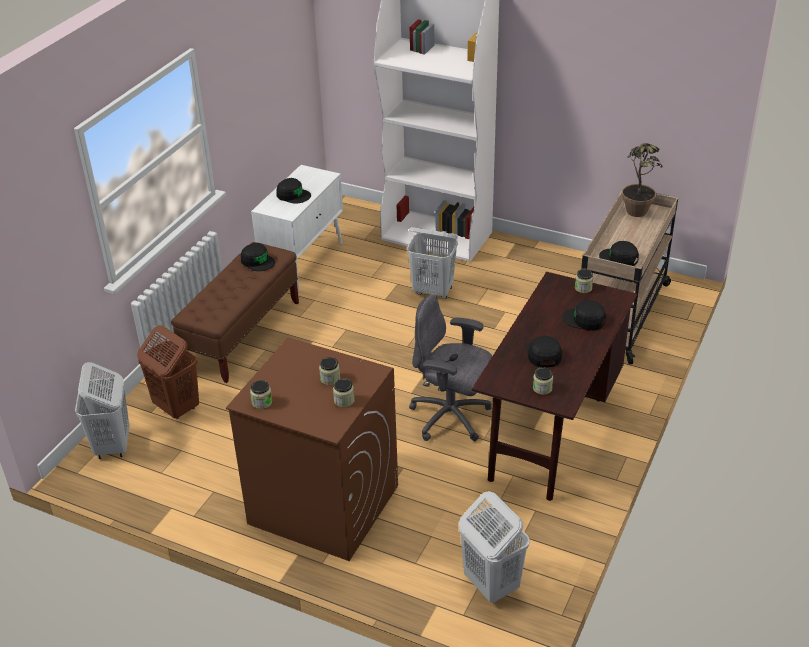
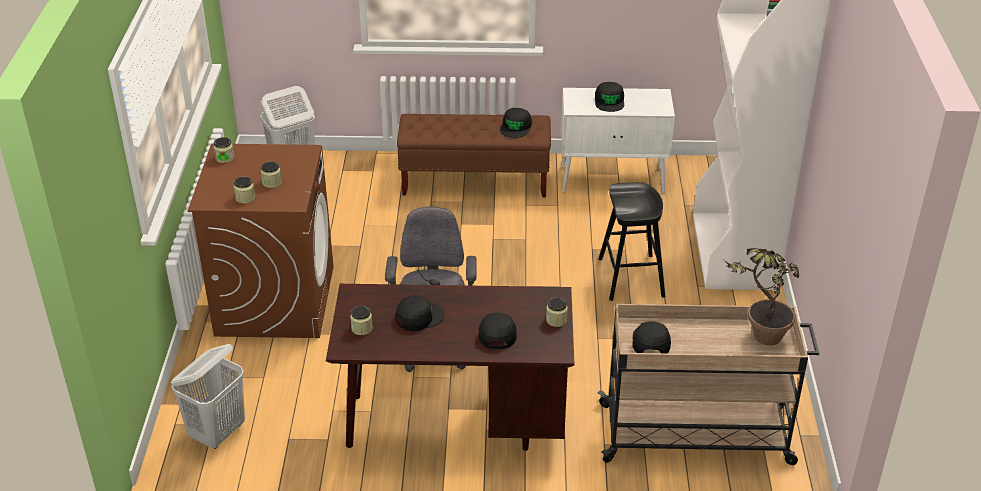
camera: 65 degrees right, 0 degrees up
brown laundry basket [137,325,199,420] -> none
white laundry basket [407,227,458,299] -> black stool [599,182,665,301]

